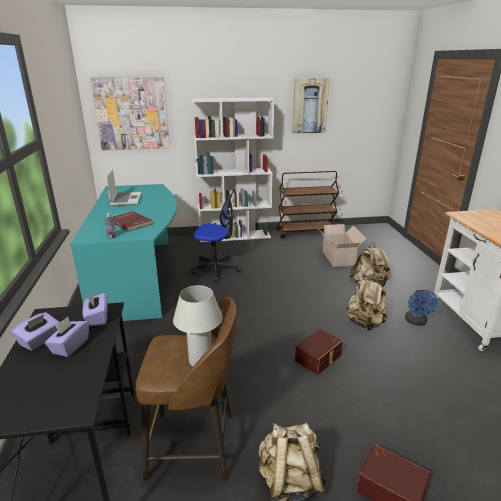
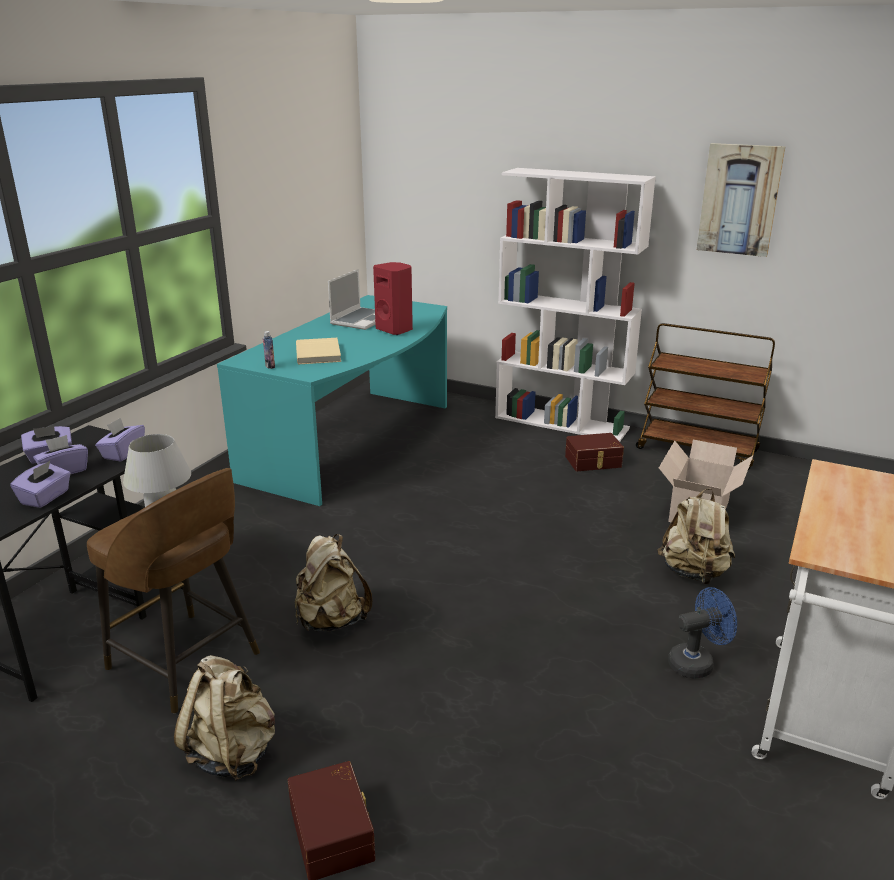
camera: 35 degrees right, 0 degrees up
picture [91,77,170,150] -> none
red book [112,211,152,232] -> beige book [296,338,341,364]
office chair [191,191,241,282] -> none
brown storage box [295,329,343,375] -> brown storage box moved to [565,433,624,471]
beige backpack [346,275,387,331] -> beige backpack moved to [295,534,372,631]
blue fan [405,290,439,326] -> blue fan turned 150 degrees counterclockwise [668,587,737,679]
none -> purple tissue box [10,461,71,508]
none -> red speaker [373,262,413,335]

